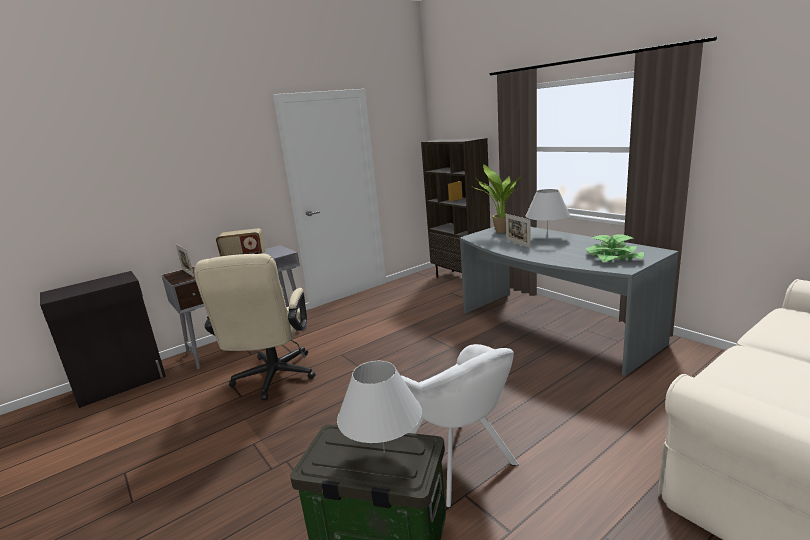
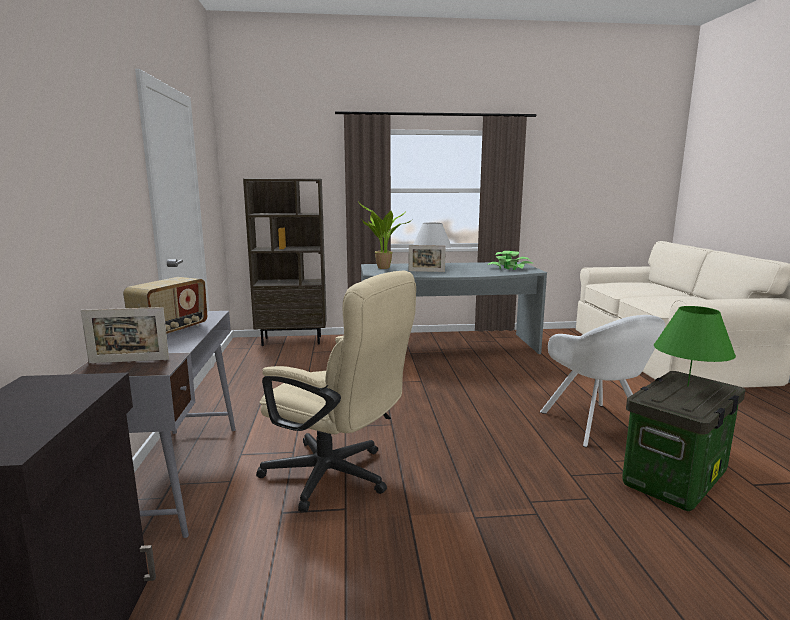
camera: 60 degrees left, 5 degrees down
white table lamp [337,361,422,453] -> green table lamp [654,306,736,387]
white armchair [401,344,519,508] -> white armchair turned 75 degrees clockwise [540,315,665,447]

